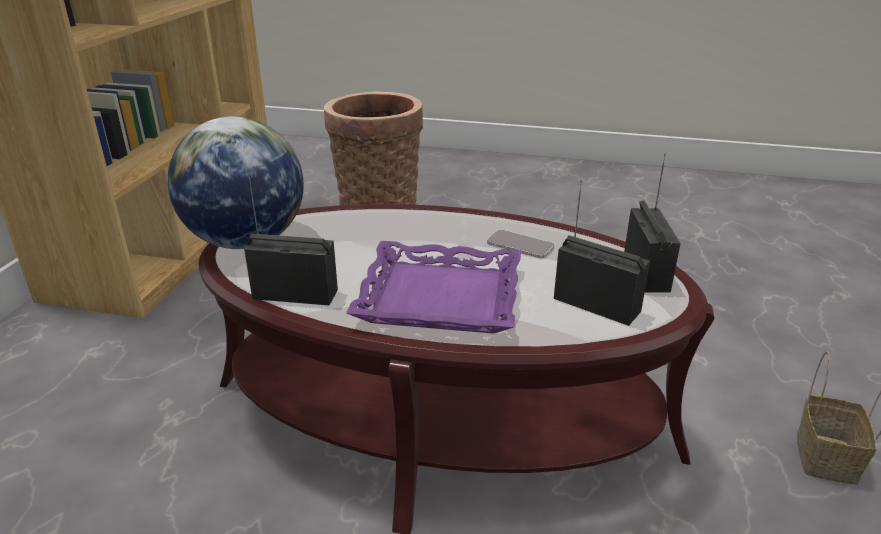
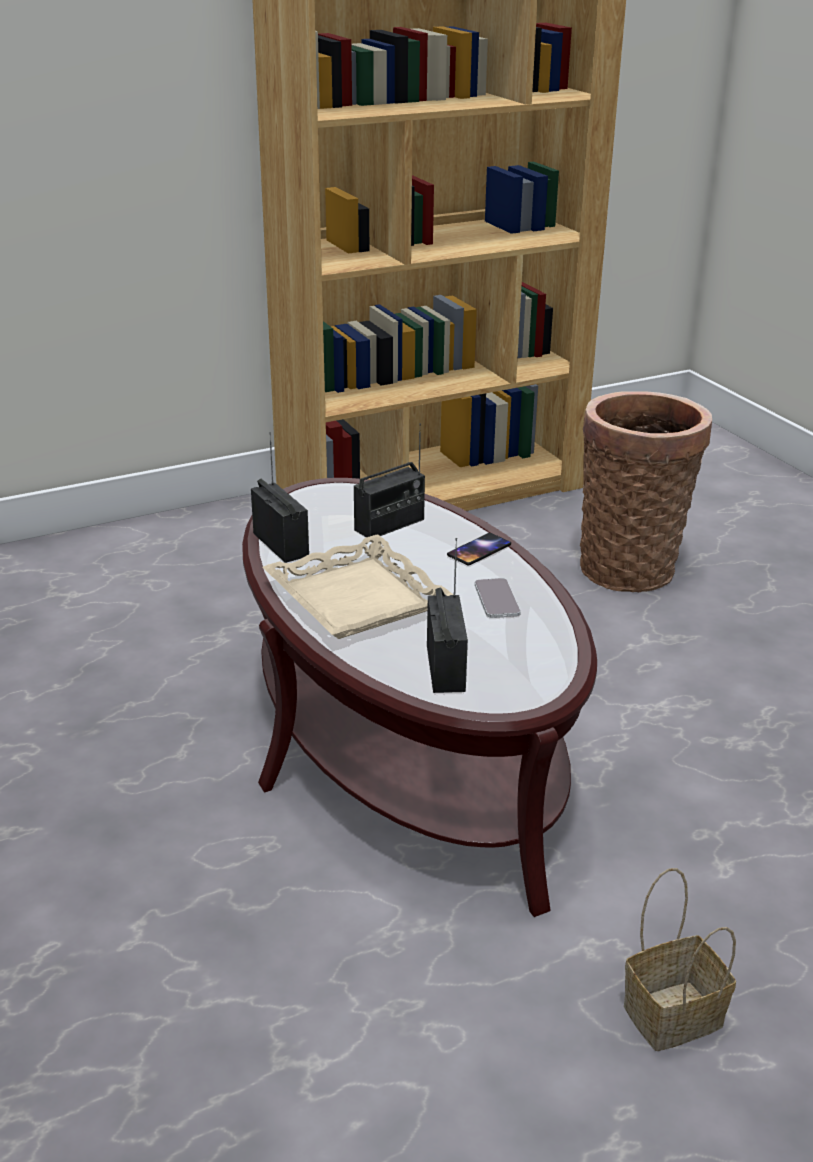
camera: 50 degrees right, 0 degrees up
globe [168,116,304,249] -> none
purple tray [346,241,521,334] -> beige tray [263,534,453,639]
radio [624,154,681,292] -> radio moved to [354,423,425,537]
none -> phone [447,533,511,566]

